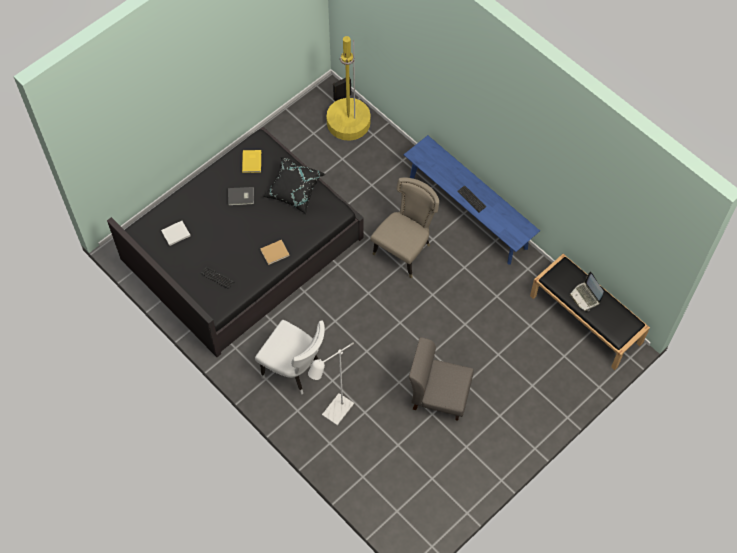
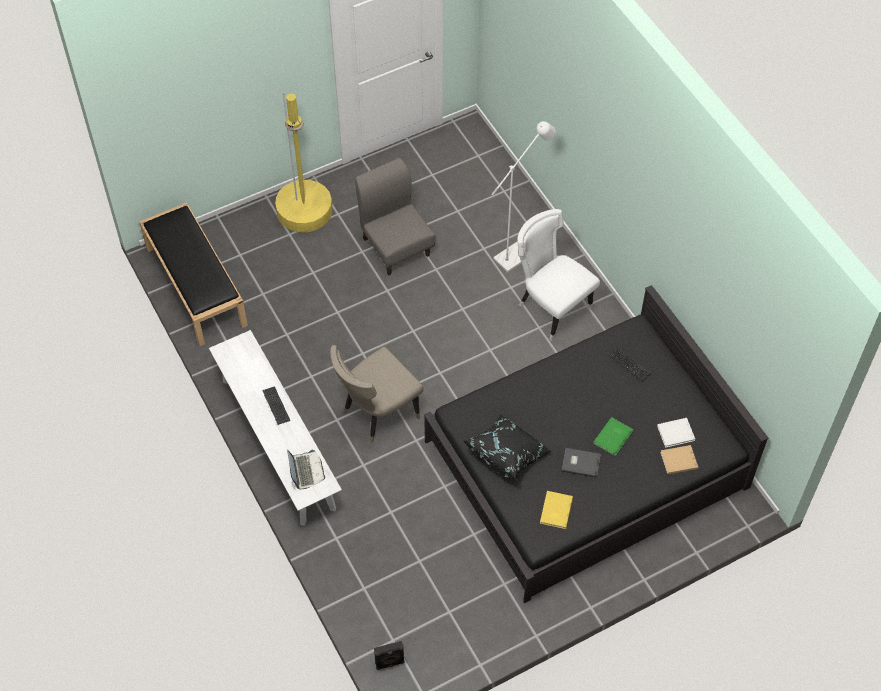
camera: 165 degrees left, 5 degrees down
beige book [260,240,290,265] -> beige book moved to [660,445,698,474]
yellow floor lamp [326,36,371,141] -> yellow floor lamp moved to [275,94,332,232]
blue bench [404,135,540,265] -> white bench [209,330,342,526]
grey chair [409,337,473,421] -> grey chair turned 150 degrees counterclockwise [355,158,436,275]
laptop [570,272,604,311] -> laptop moved to [287,450,325,489]
none -> green book [593,417,633,456]

